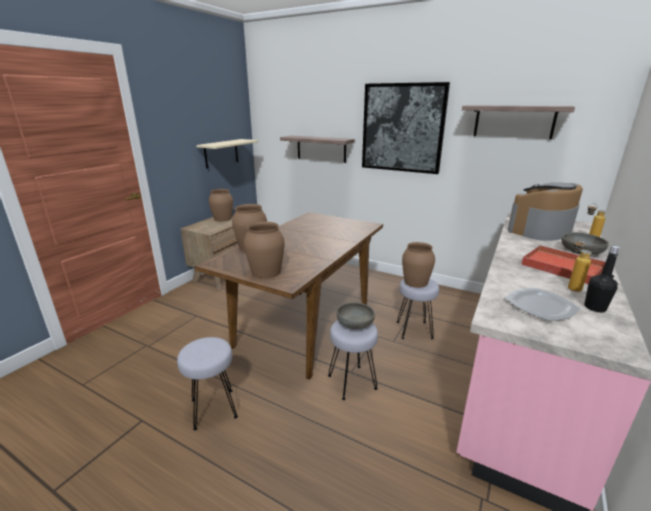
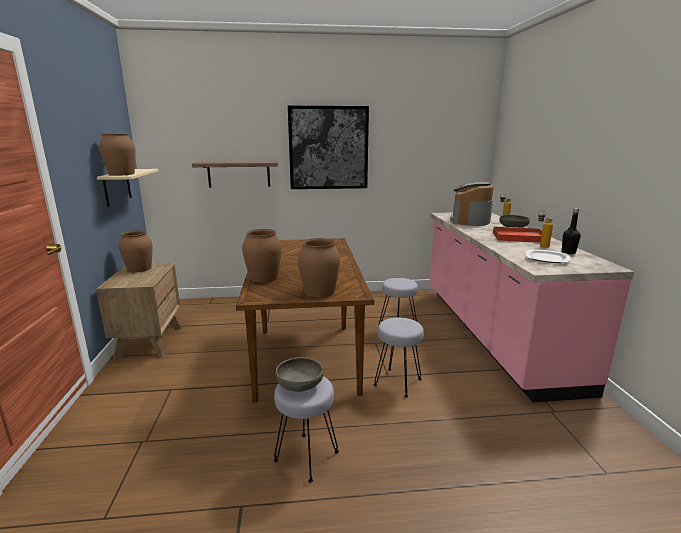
camera: 35 degrees left, 5 degrees down
grey bowl [337,302,375,329] -> grey bowl moved to [275,357,324,392]
brown vase [402,242,435,288] -> brown vase moved to [99,133,136,176]
shelf [462,105,575,139] -> none

